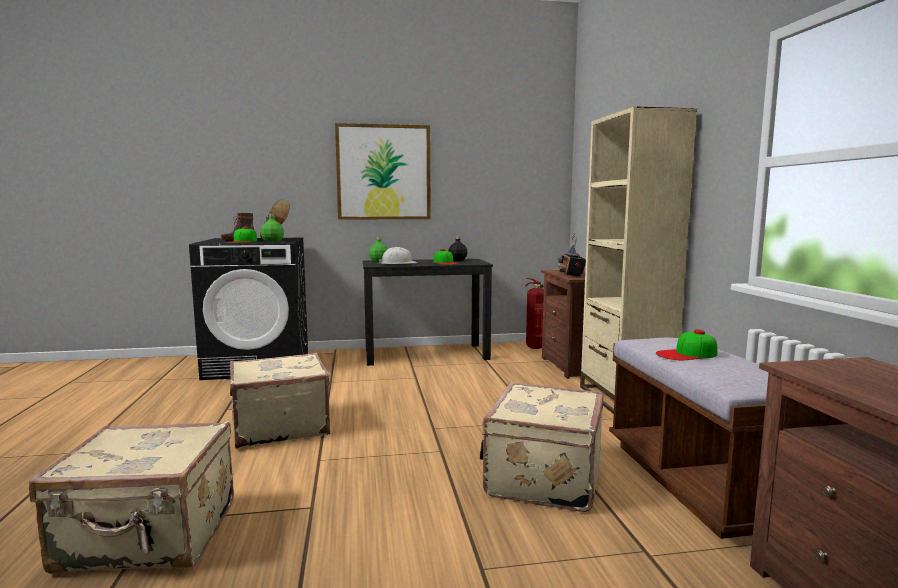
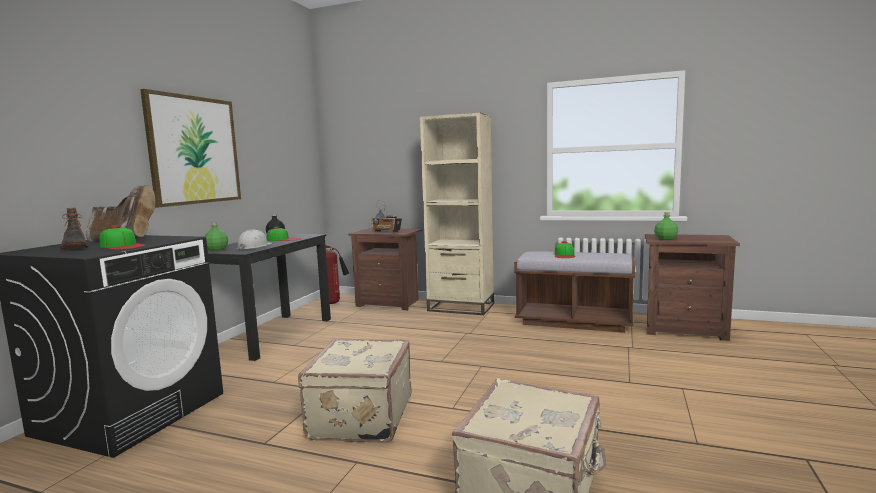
camera: 60 degrees left, 0 degrees up
green bottle [261,213,284,242] -> green bottle moved to [654,212,678,240]
beige suitcase [480,382,604,512] -> none

